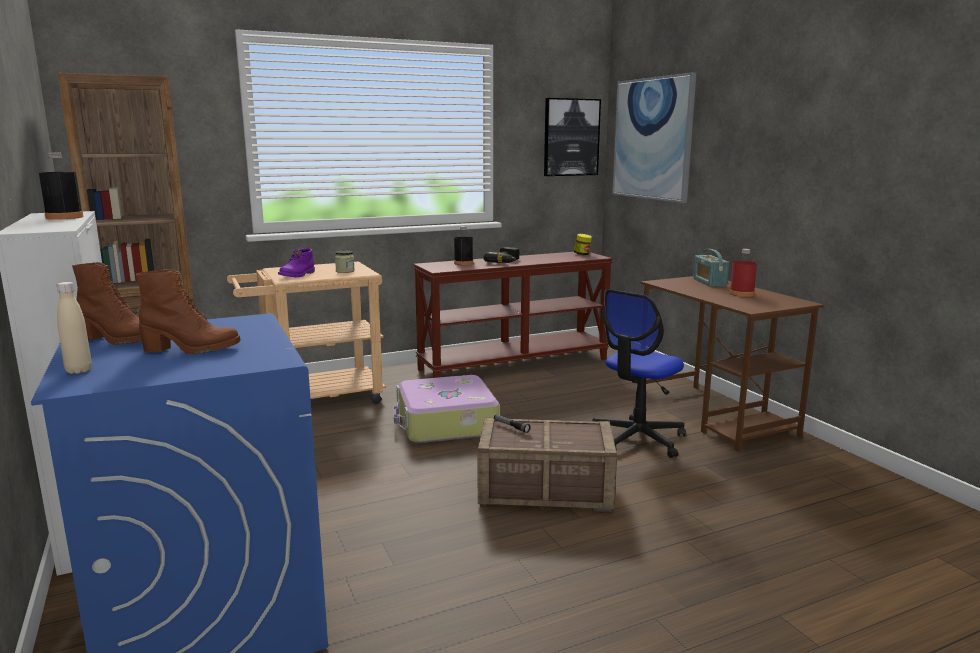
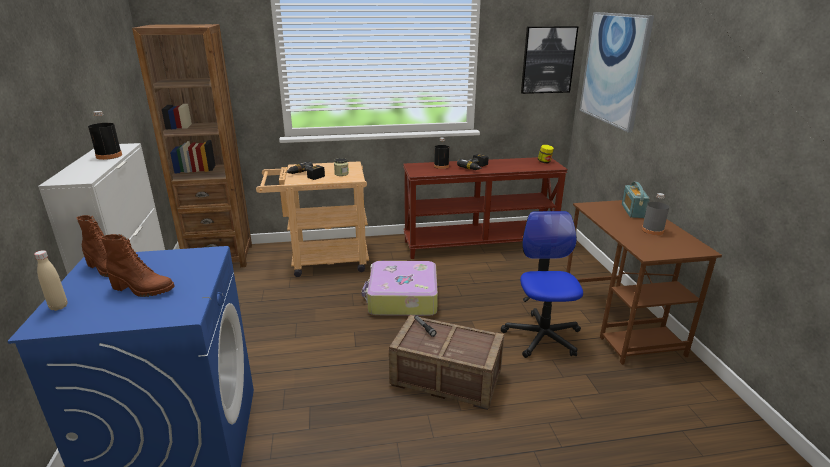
camera: 15 degrees right, 10 degrees up
purple boot [278,248,315,277] -> power drill [285,162,325,180]
office chair [592,289,686,458] -> office chair turned 120 degrees clockwise [501,211,583,358]
red bottle [730,249,757,297] -> grey bottle [642,193,669,235]

